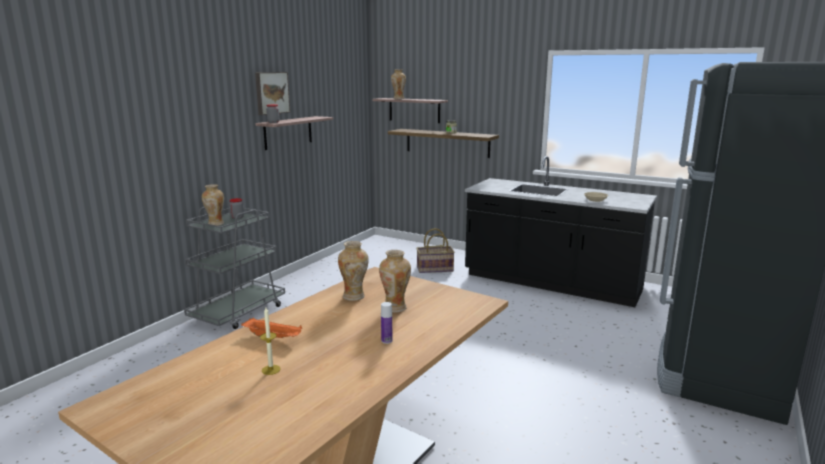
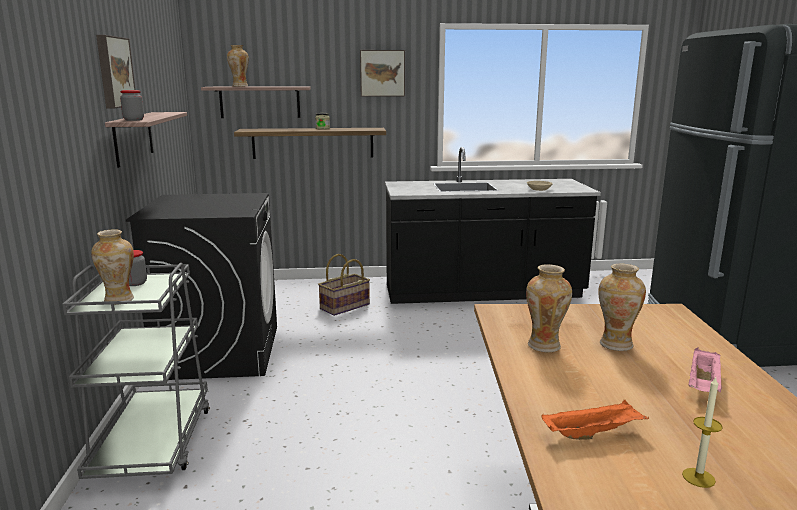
camera: 35 degrees left, 0 degrees up
bottle [381,302,392,344] -> pink tray [689,348,722,392]
none -> black washing machine [126,193,277,380]
none -> picture [360,50,405,97]

